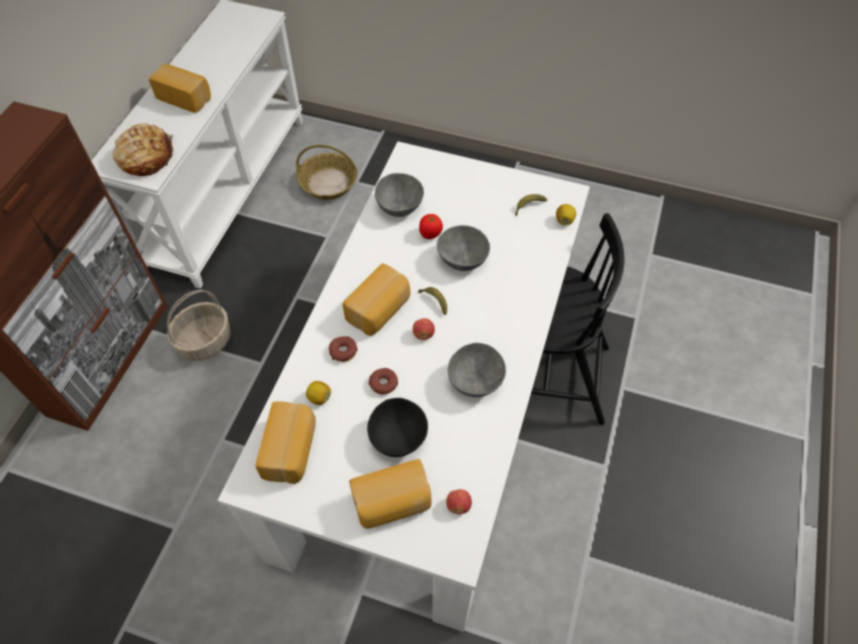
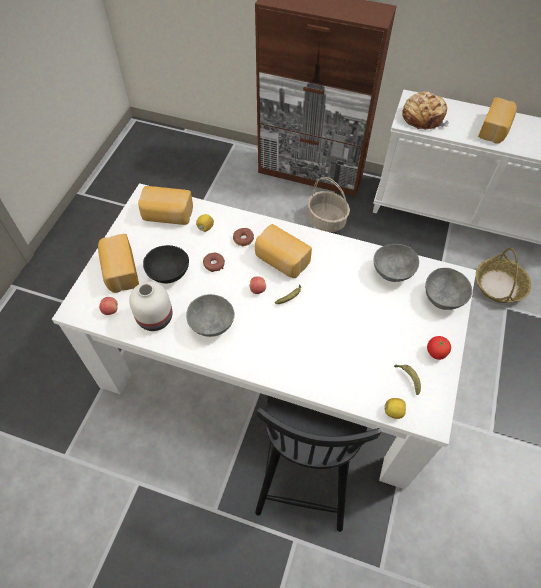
camera: 90 degrees right, 0 degrees up
tomato [419,214,443,239] -> tomato moved to [427,336,451,360]
grey bowl [437,225,490,271] -> grey bowl moved to [425,268,472,310]
none -> white vase [129,282,172,331]

